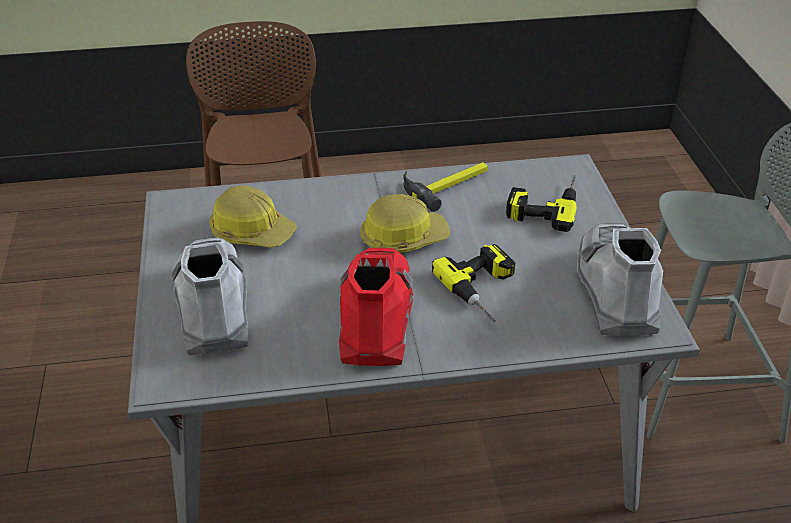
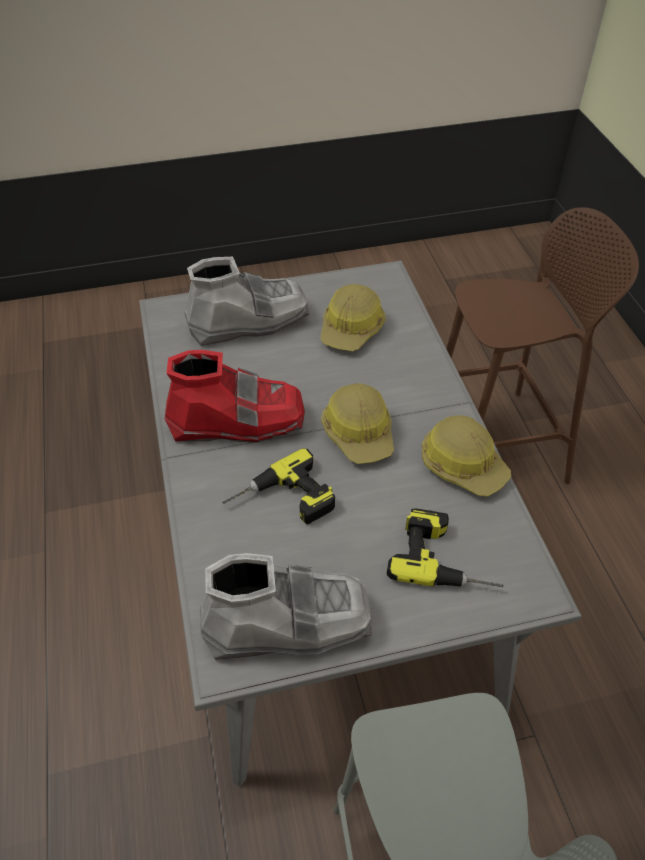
camera: 85 degrees right, 10 degrees up
hammer [403,162,488,212] -> hard hat [422,415,512,497]

